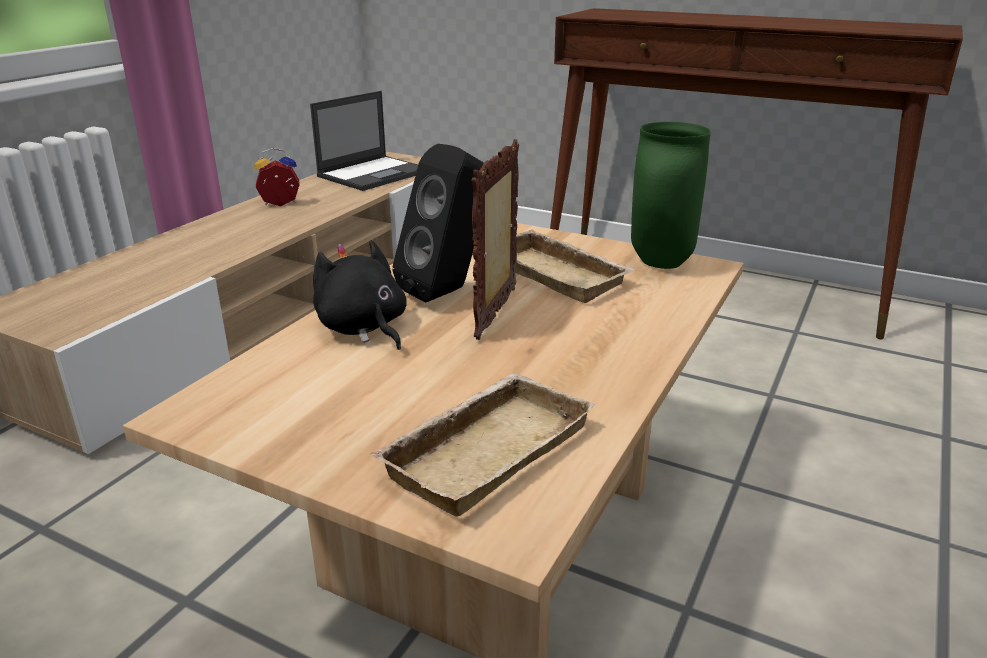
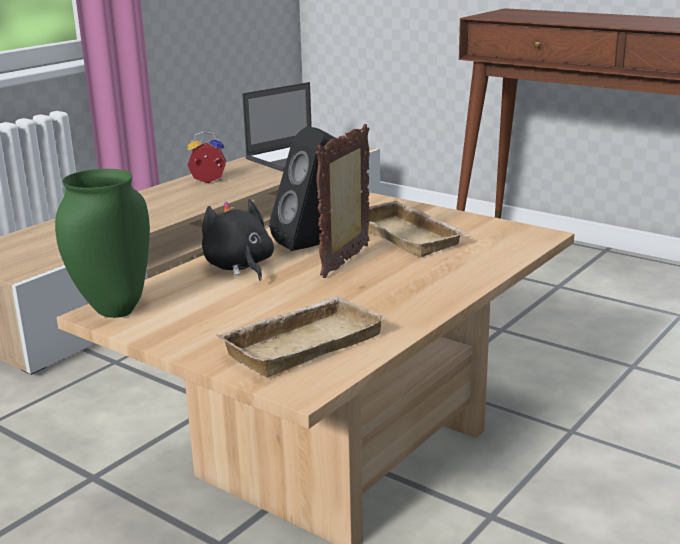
camera: 10 degrees right, 5 degrees down
green vase [631,122,711,269] -> green vase moved to [55,169,150,318]

